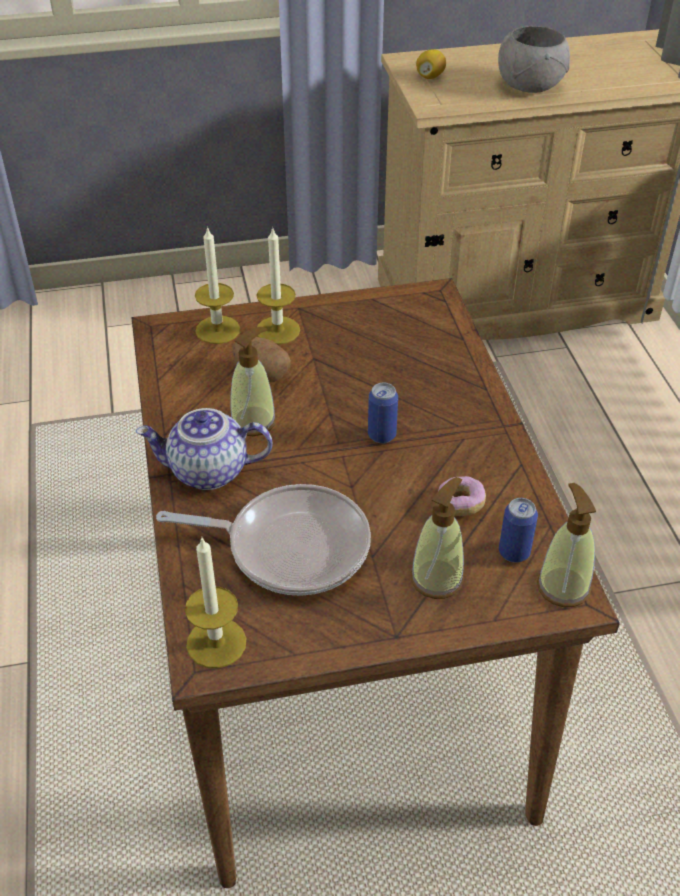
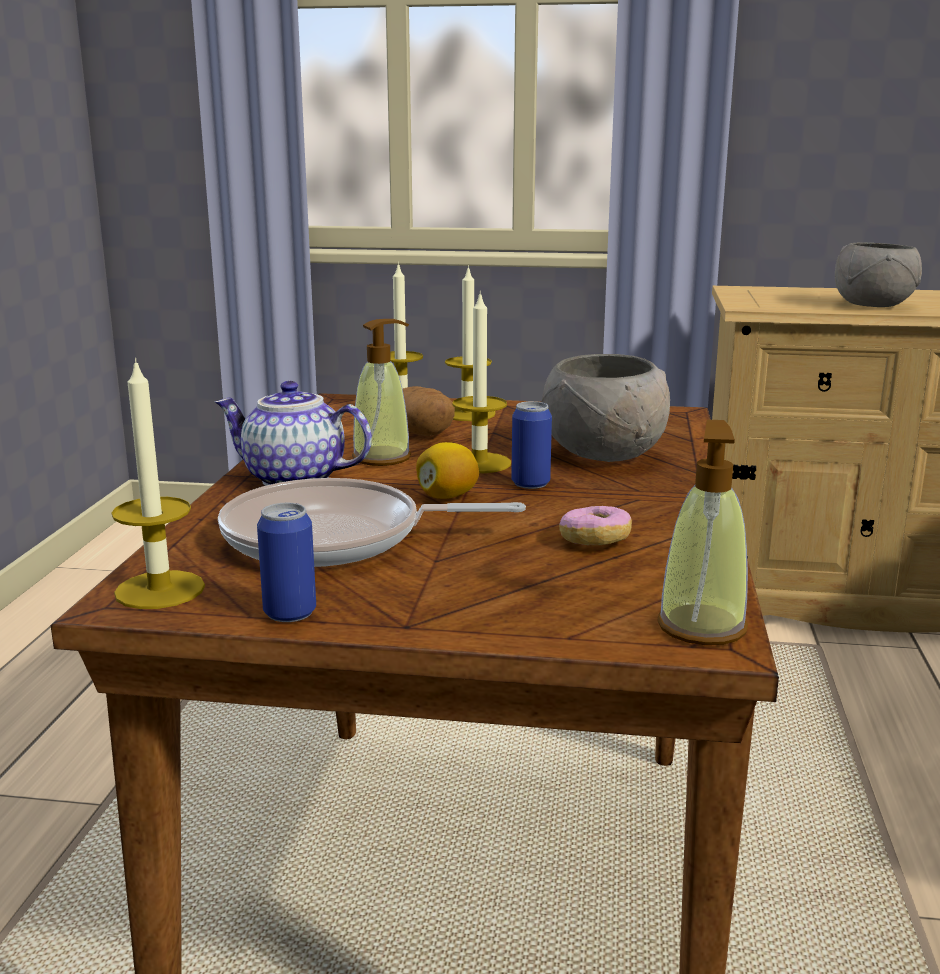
camera: 20 degrees right, 25 degrees down
frying pan [156,484,371,596] -> frying pan turned 150 degrees clockwise [218,478,526,567]
soap dispenser [410,477,464,599] -> none
lemon [416,49,446,79] -> lemon moved to [416,442,479,499]
can [499,498,538,563] -> can moved to [257,503,316,622]
none -> candle [452,291,511,473]
none -> grey bowl [541,354,670,462]

